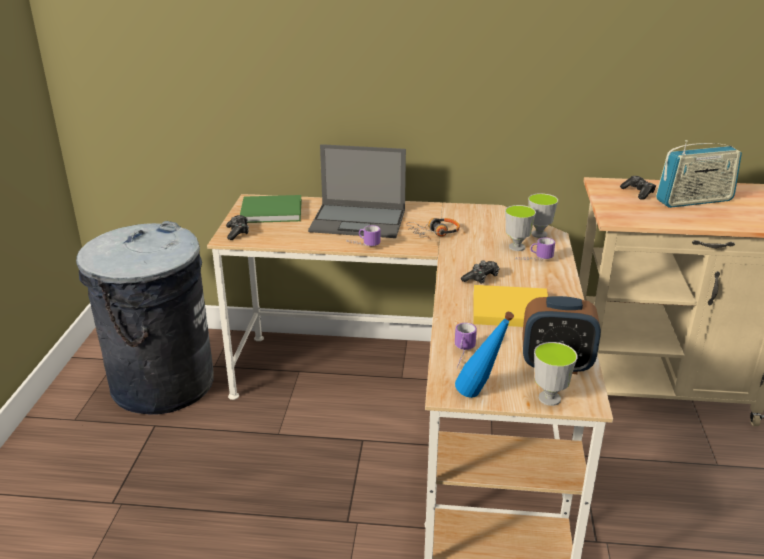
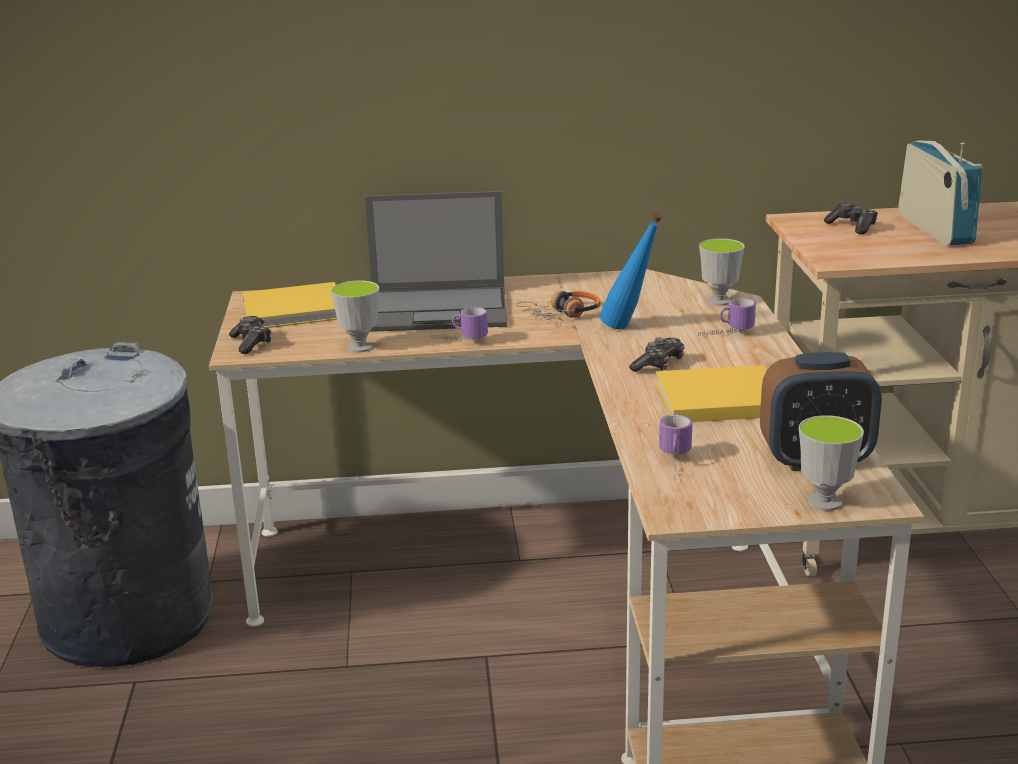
camera: 10 degrees left, 5 degrees down
green book [240,195,302,223] -> yellow book [242,282,337,328]
blue bottle [455,312,514,398] -> blue bottle moved to [600,213,662,329]
cup [505,205,536,251] -> cup moved to [331,280,379,353]
radio [656,140,742,208] -> radio turned 75 degrees counterclockwise [898,141,982,246]

